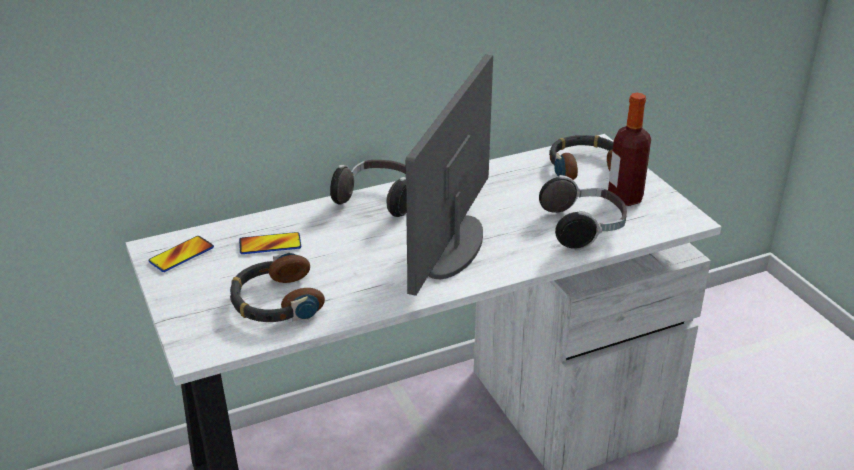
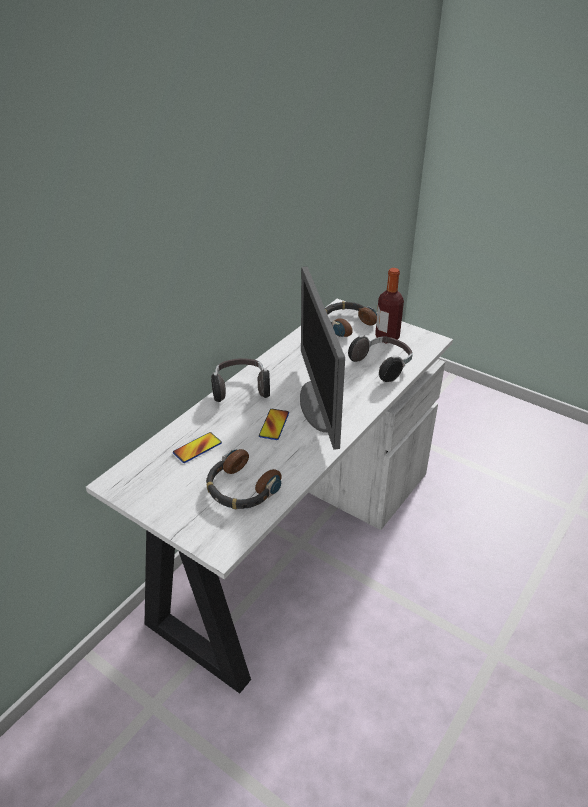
camera: 30 degrees left, 5 degrees up
phone [148,236,214,272] -> phone moved to [259,409,289,440]

